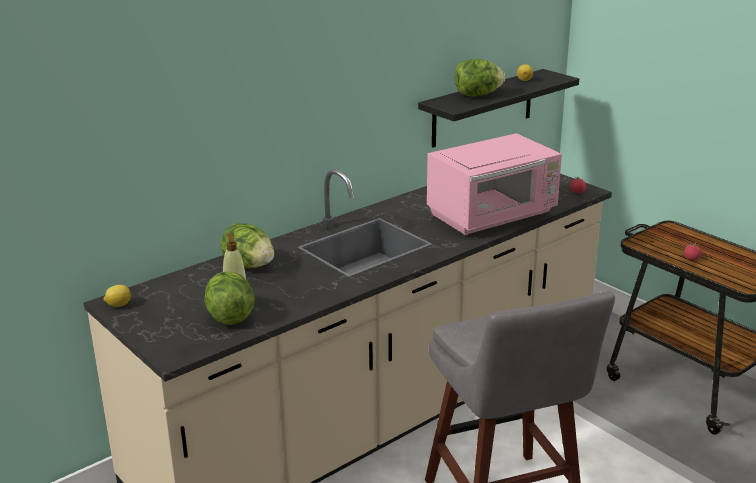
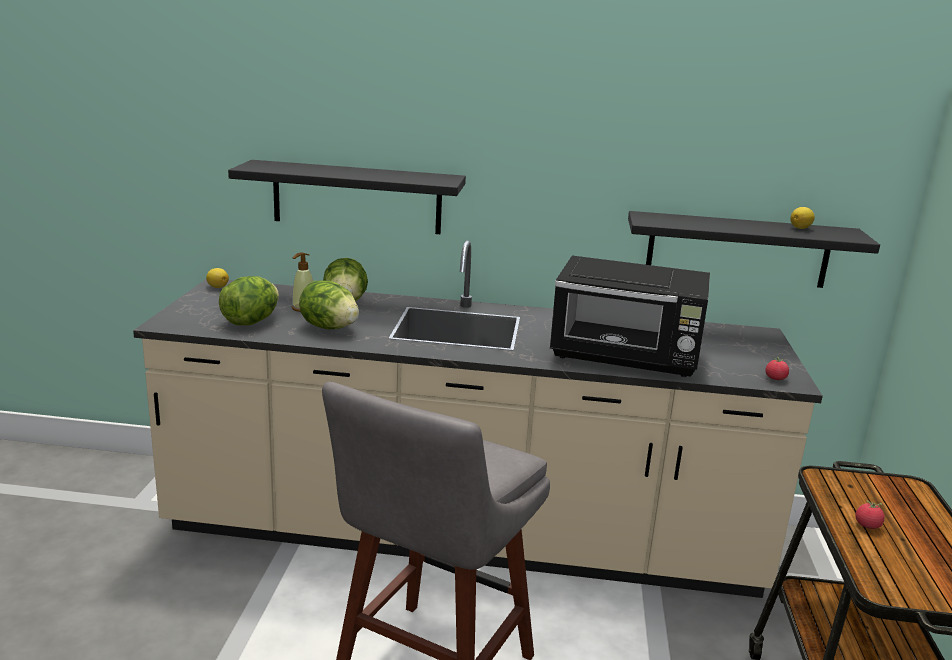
camera: 45 degrees right, 5 degrees down
pink microwave [427,133,562,235] -> black microwave [550,256,710,377]
lettuce [455,59,505,97] -> lettuce moved to [299,281,359,329]
none -> black shelf [228,160,466,234]

